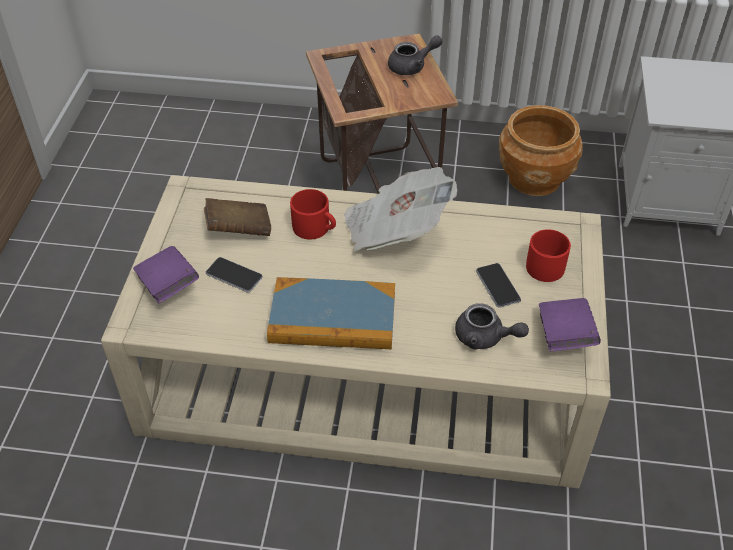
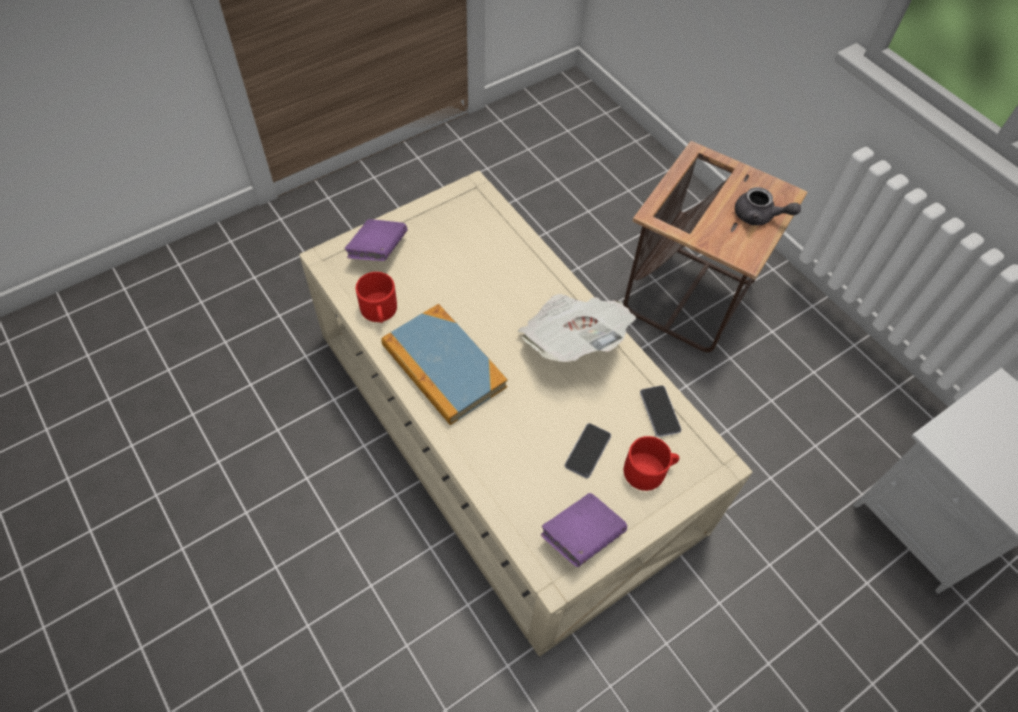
camera: 45 degrees right, 10 degrees up
brown book [204,198,271,236] -> none
phone [206,257,263,293] -> phone moved to [640,385,682,437]
red mug [290,189,336,240] -> red mug moved to [356,272,397,323]
grey teapot [455,303,529,350] -> none
brown planter [499,105,583,196] -> none

